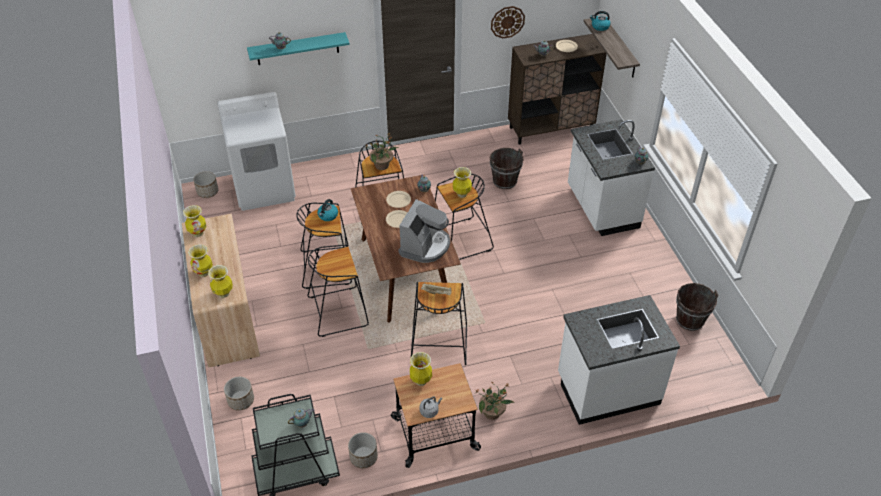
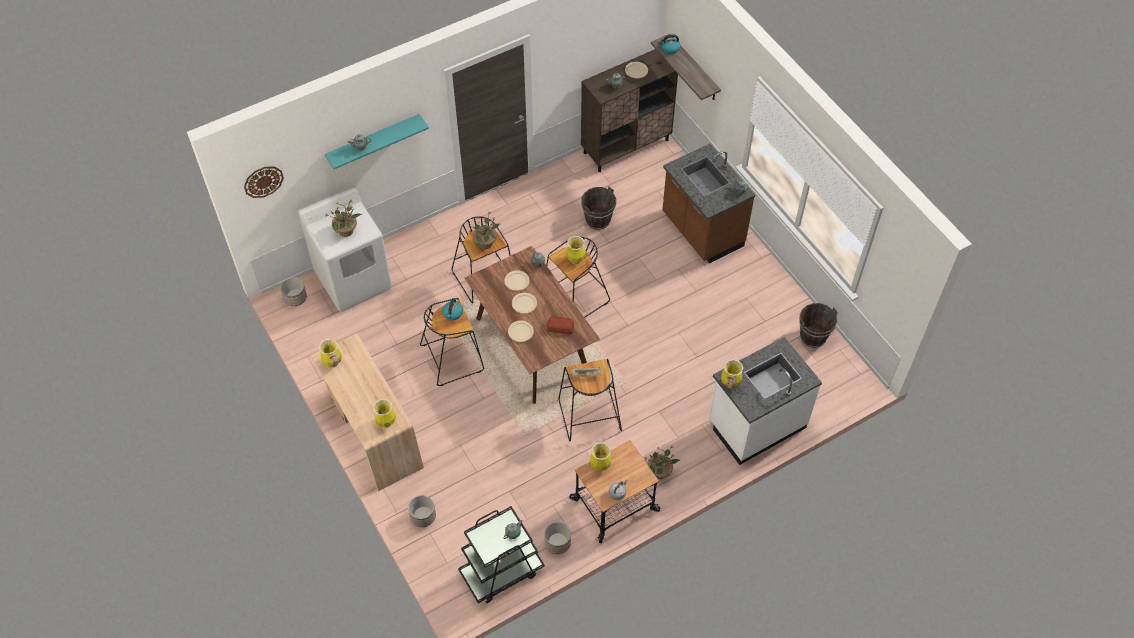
camera: 15 degrees left, 10 degrees up
vase [188,244,213,277] -> vase moved to [721,359,743,389]
black stool [307,245,369,337] -> none
coffee machine [398,199,450,263] -> bread [547,316,574,334]
wall clock [491,6,525,39] -> wall clock moved to [244,167,284,198]
white counter [568,119,655,236] -> brown counter [662,144,755,263]
none -> potted plant [325,199,362,237]
none -> beige plate [508,320,534,342]

